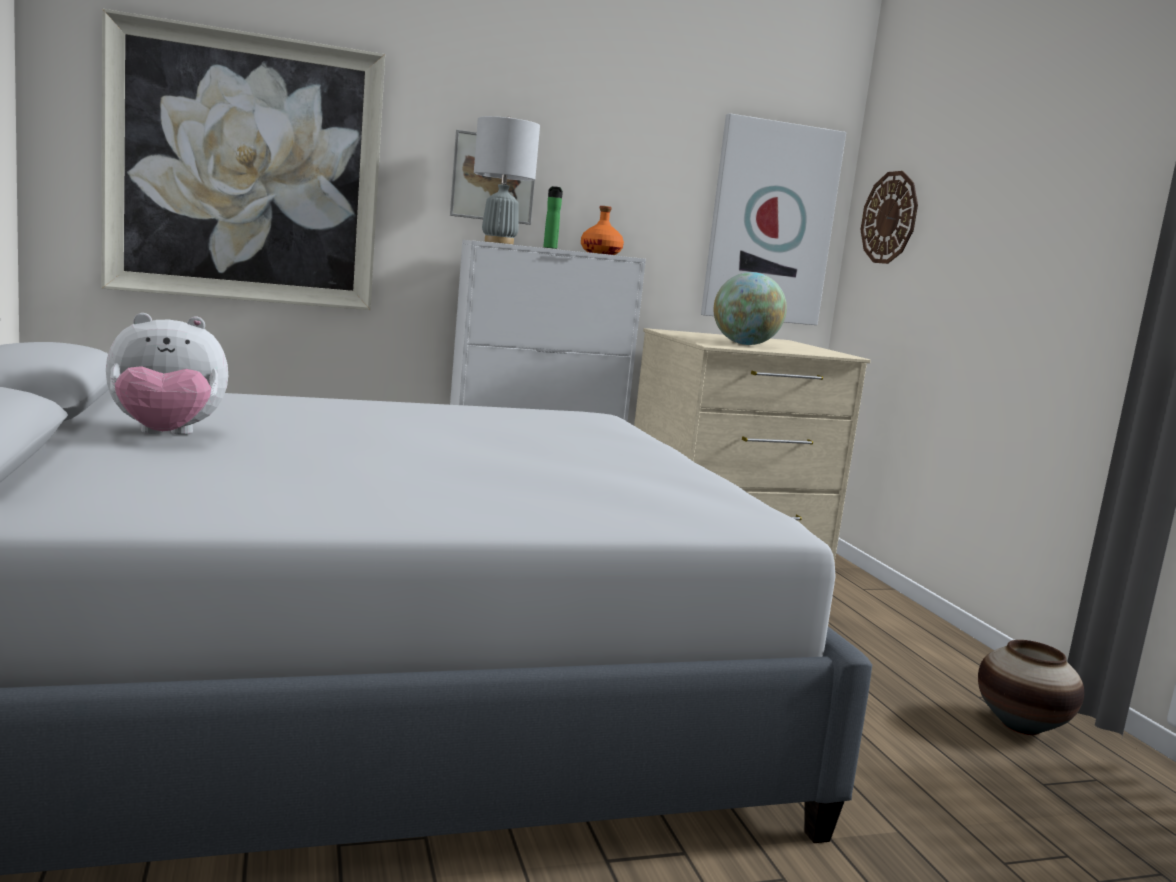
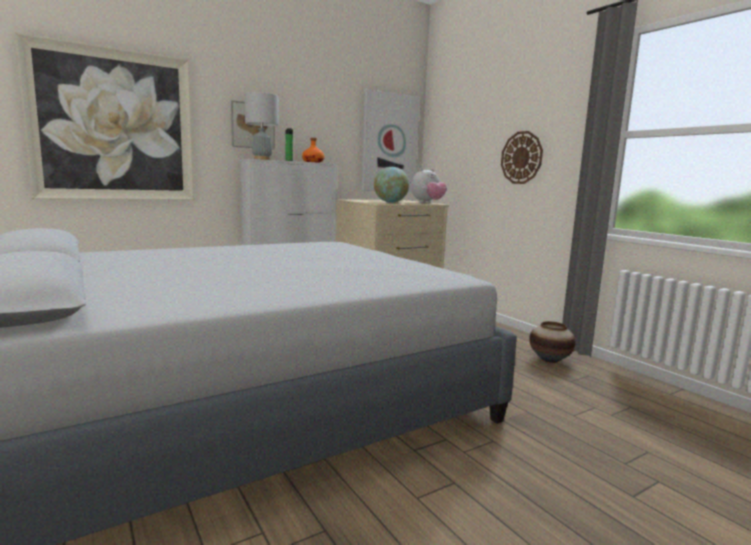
camera: 15 degrees left, 0 degrees up
plush toy [106,313,228,435] -> plush toy moved to [411,168,447,203]
wall clock [860,171,918,264] -> wall clock moved to [501,131,543,184]

